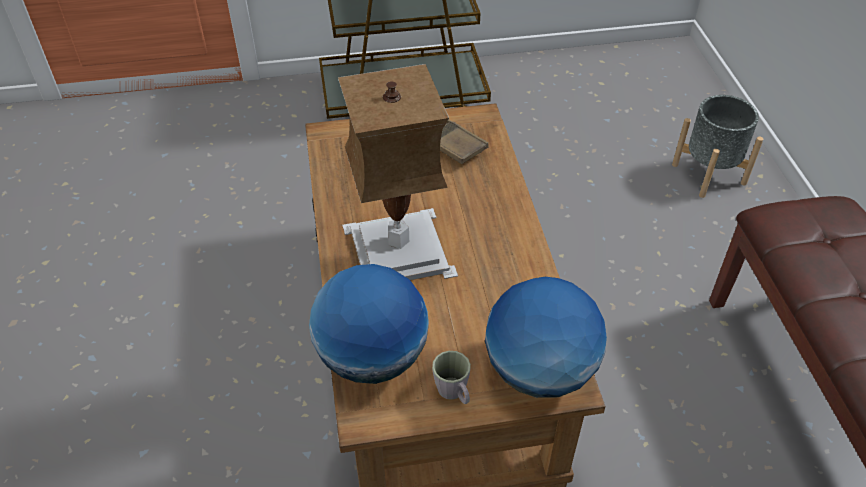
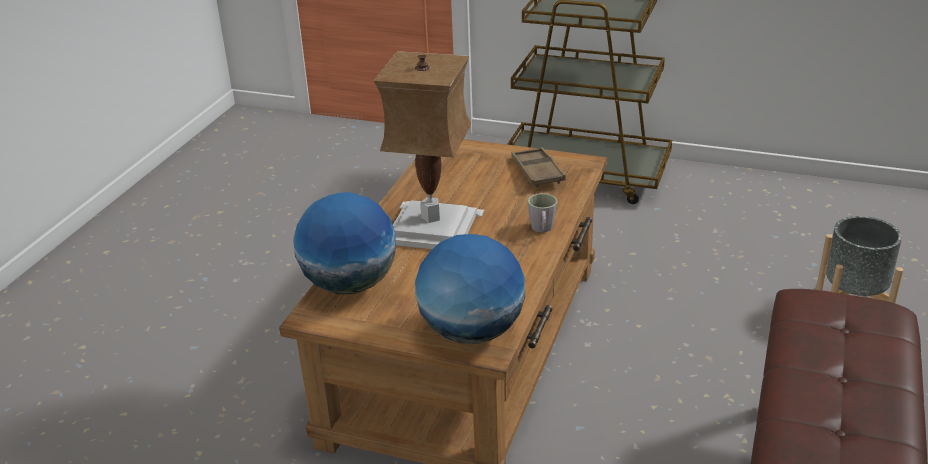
camera: 30 degrees right, 15 degrees down
grey mug [432,351,471,404] -> grey mug moved to [527,193,558,233]

